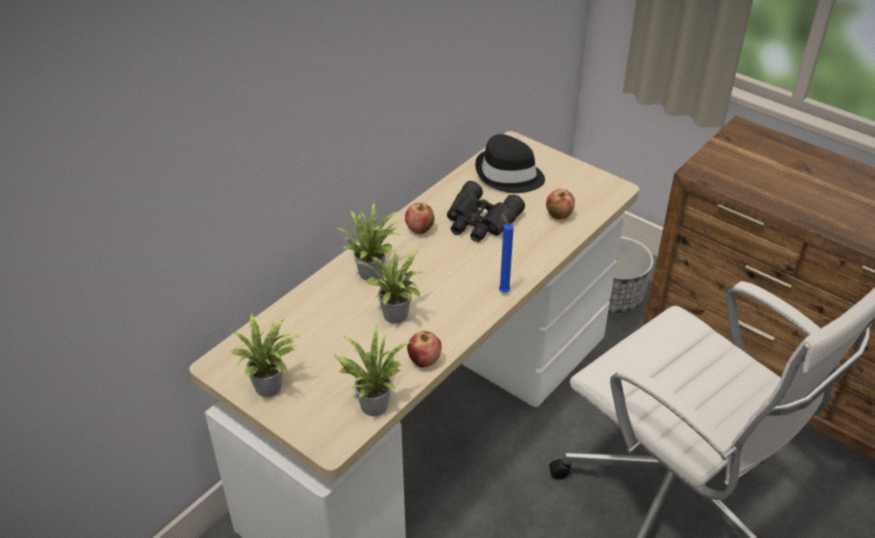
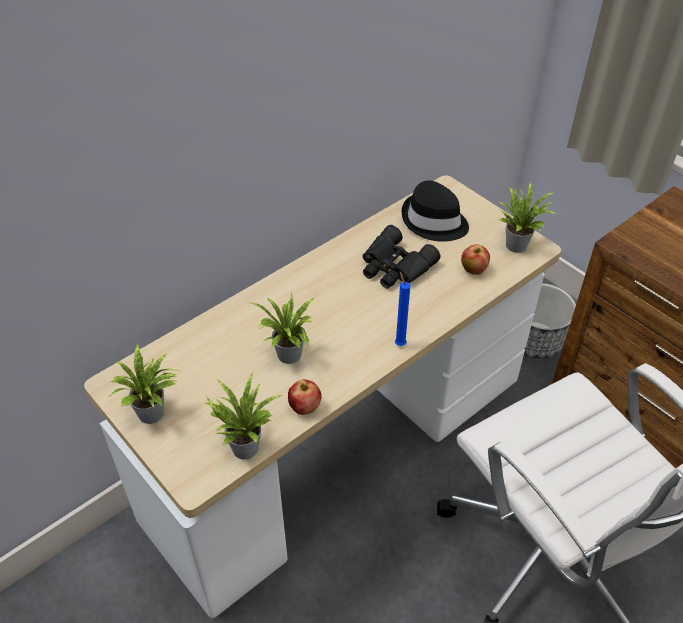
camera: 10 degrees right, 5 degrees up
potted plant [338,203,400,281] -> potted plant moved to [498,181,556,253]
apple [405,203,434,234] -> none

